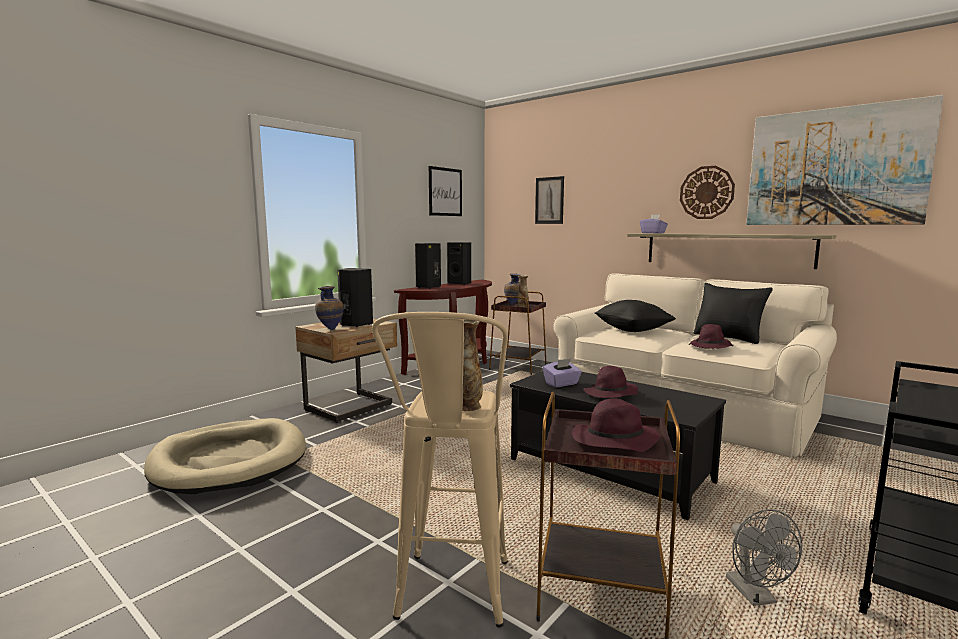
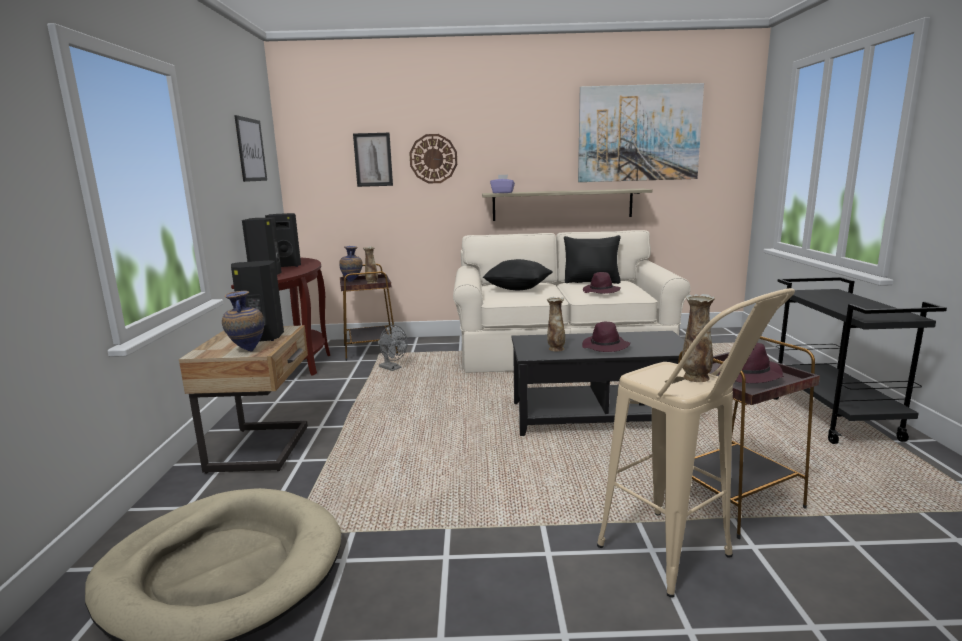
camera: 40 degrees left, 5 degrees up
purple tissue box [543,358,582,387] -> vase [547,297,565,351]
wall clock [680,166,735,219] -> wall clock moved to [409,134,457,184]
grey fan [726,509,802,606] -> grey fan moved to [378,325,407,371]

